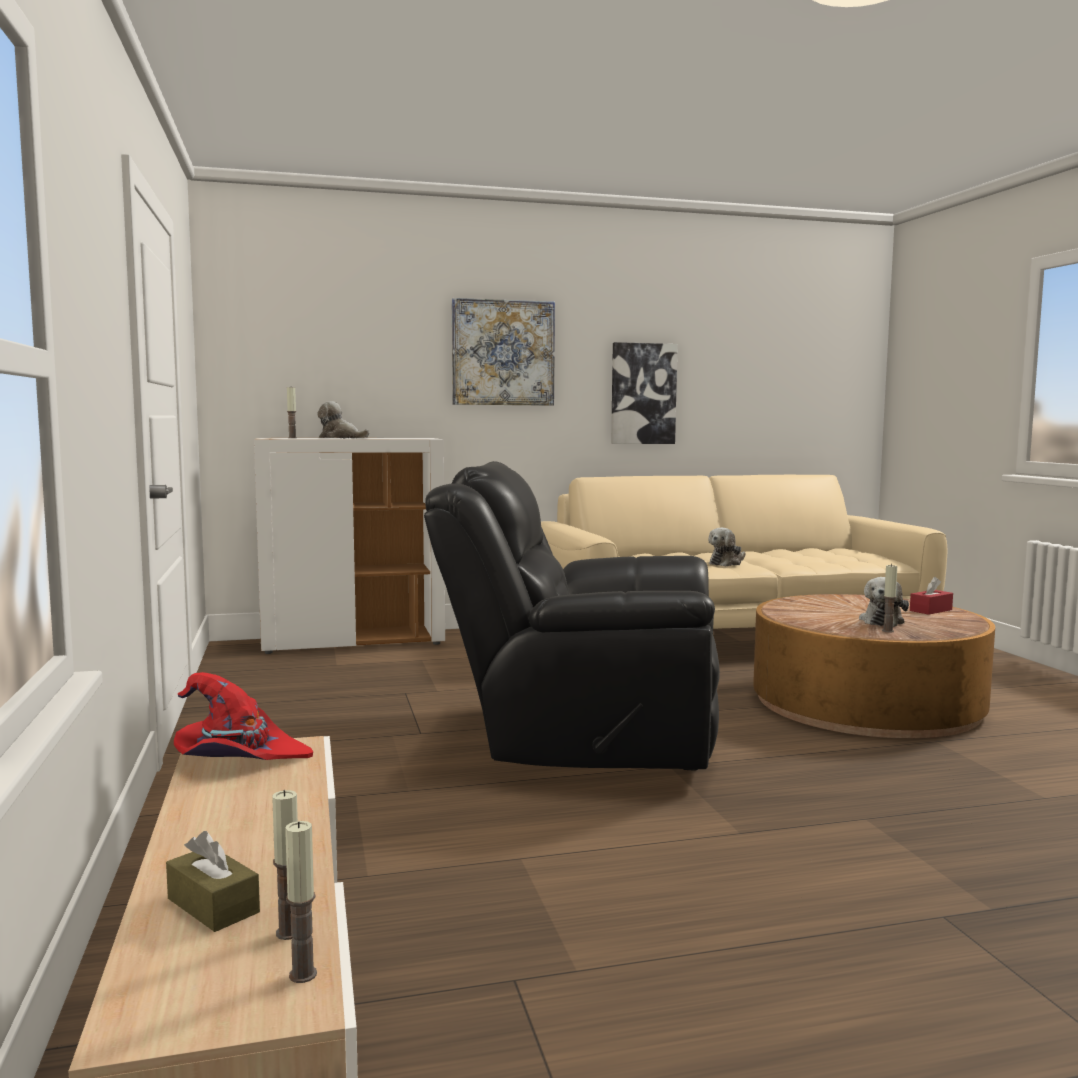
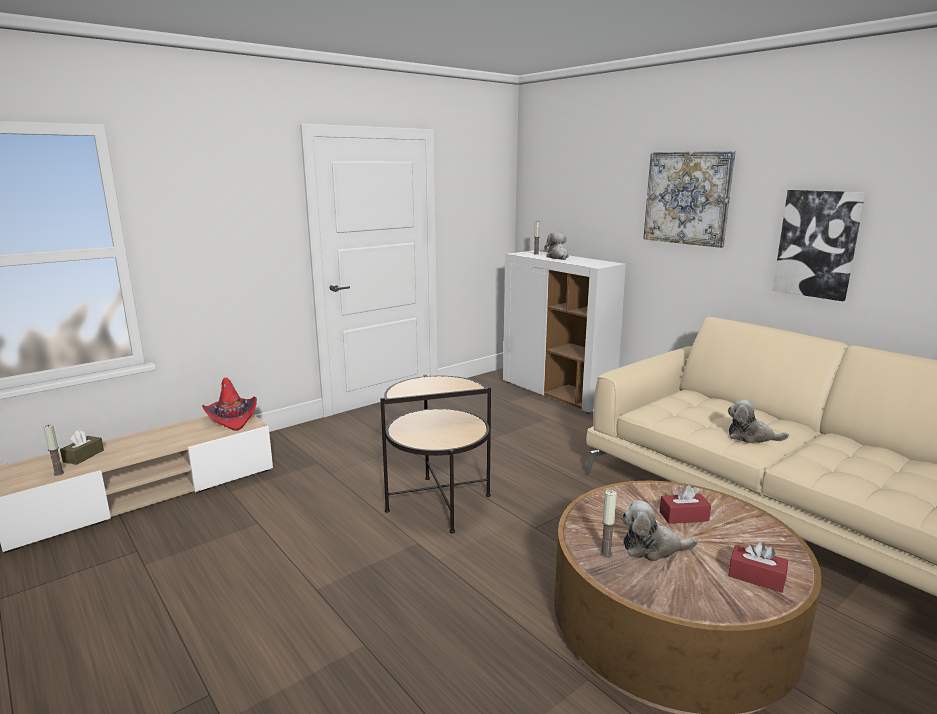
camera: 65 degrees right, 10 degrees up
candle [285,821,317,983] -> none
black armchair [424,461,720,770] -> side table [380,375,491,533]
none -> red tissue box [659,485,711,524]

